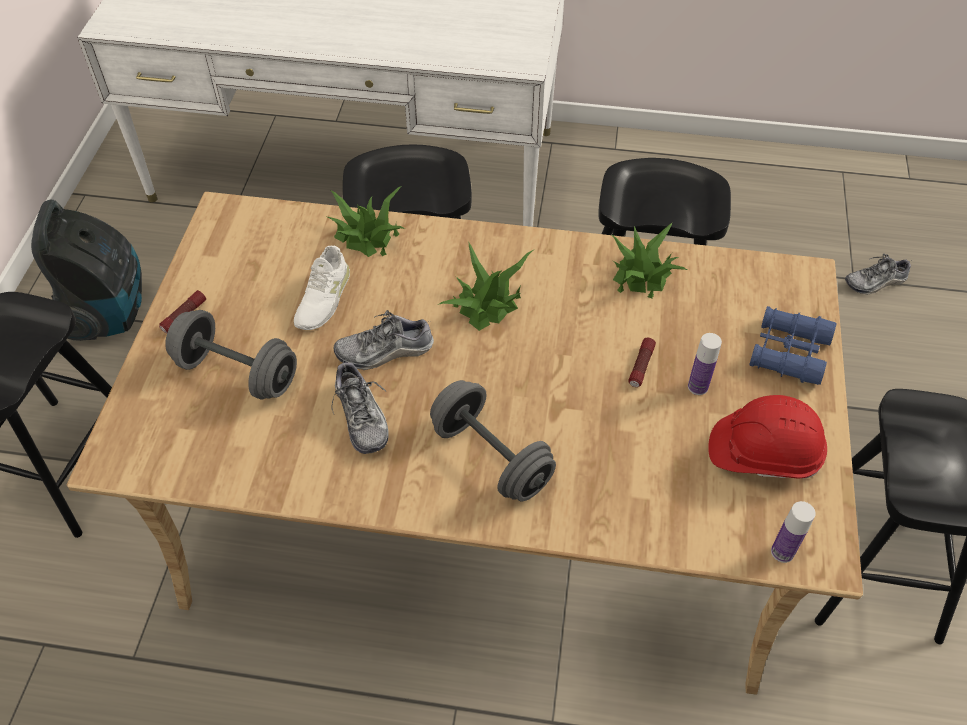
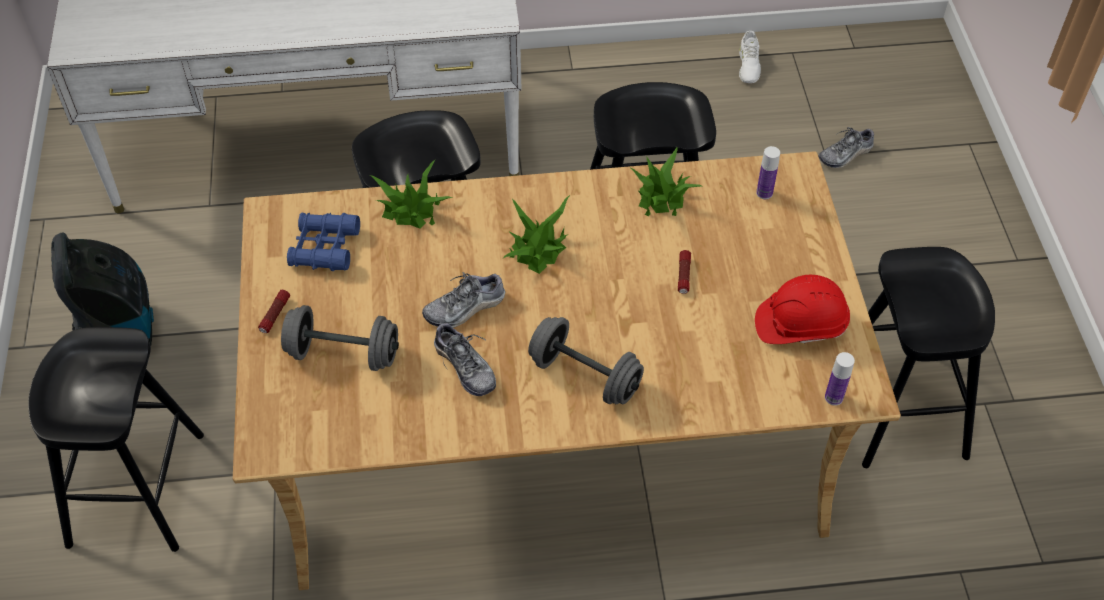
camera: 15 degrees left, 0 degrees up
white shoe [294,246,350,330] -> white shoe moved to [739,31,761,83]
bottle [688,333,722,395] -> bottle moved to [756,146,780,199]
blue binoculars [749,306,837,385] -> blue binoculars moved to [287,212,360,271]

